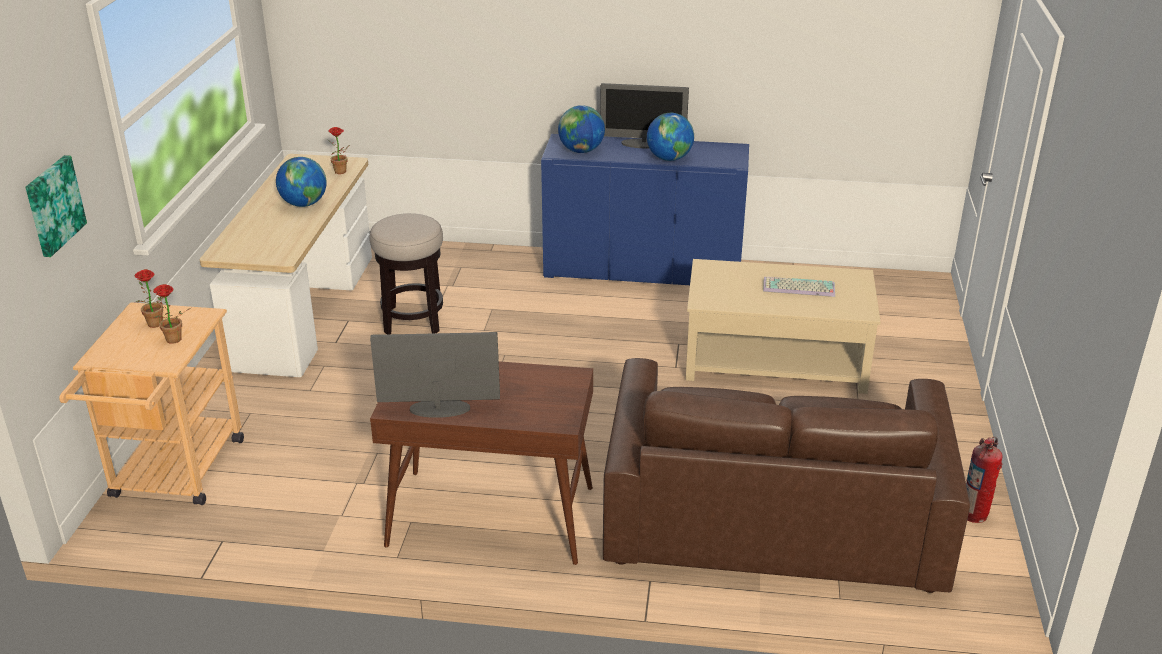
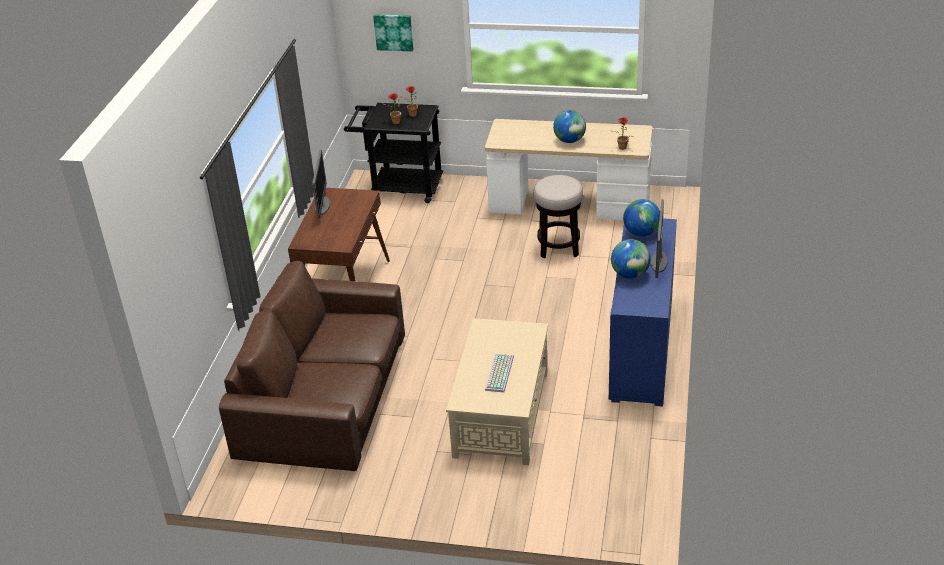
camera: 95 degrees right, 5 degrees up
beige cart [59,302,244,505] -> black cart [344,103,443,203]
fire extinguisher [966,436,1002,523] -> none

